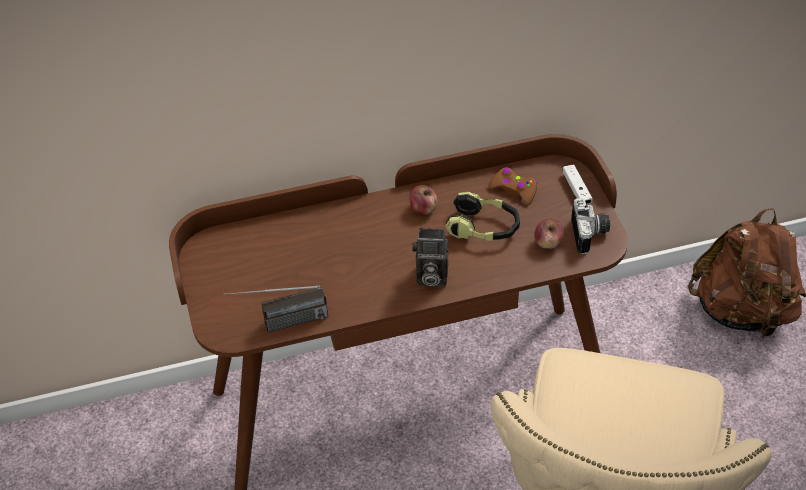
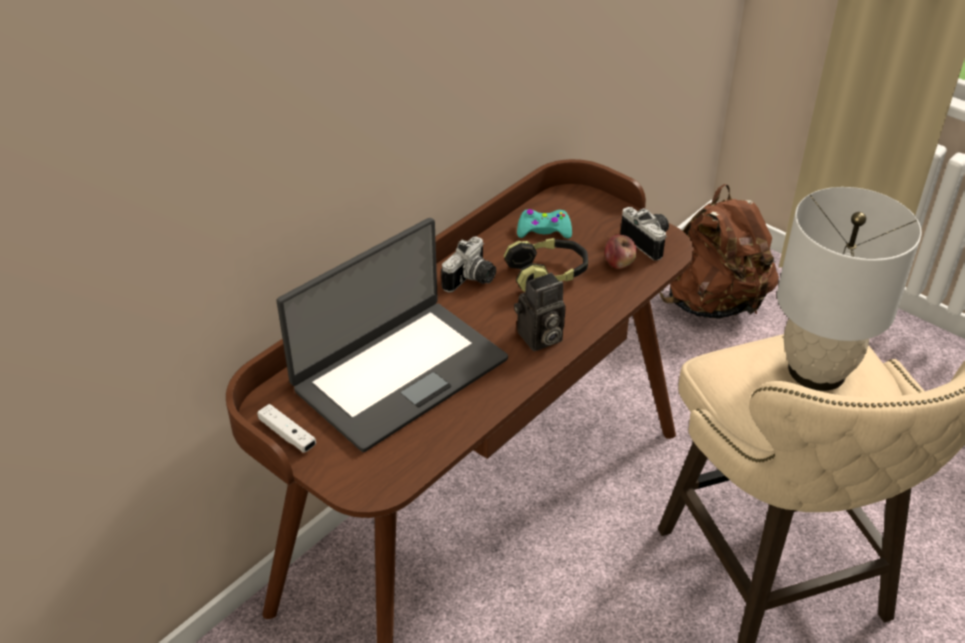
camera: 35 degrees left, 5 degrees down
radio [223,286,328,332] -> none
apple [409,185,438,215] -> camera [441,236,496,293]
brown game controller [488,167,537,205] -> turquoise game controller [517,209,572,239]
white game controller [563,165,592,204] -> white game controller moved to [257,404,316,453]
none -> laptop [276,218,508,452]
none -> white table lamp [777,187,922,391]

